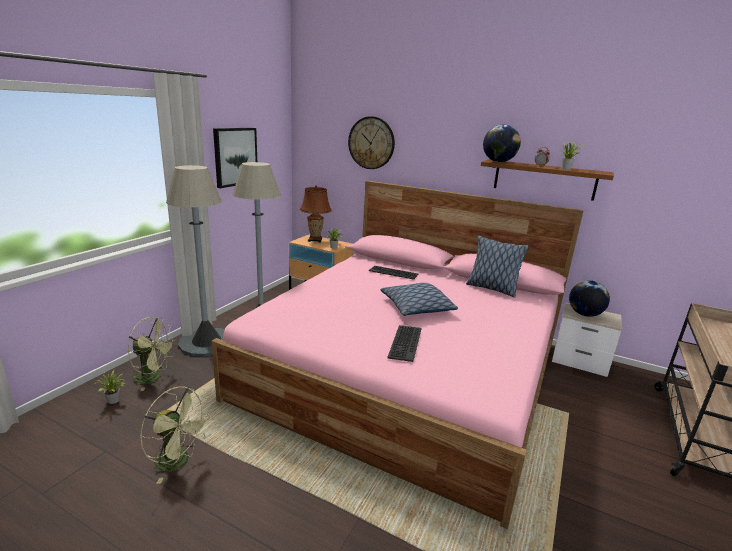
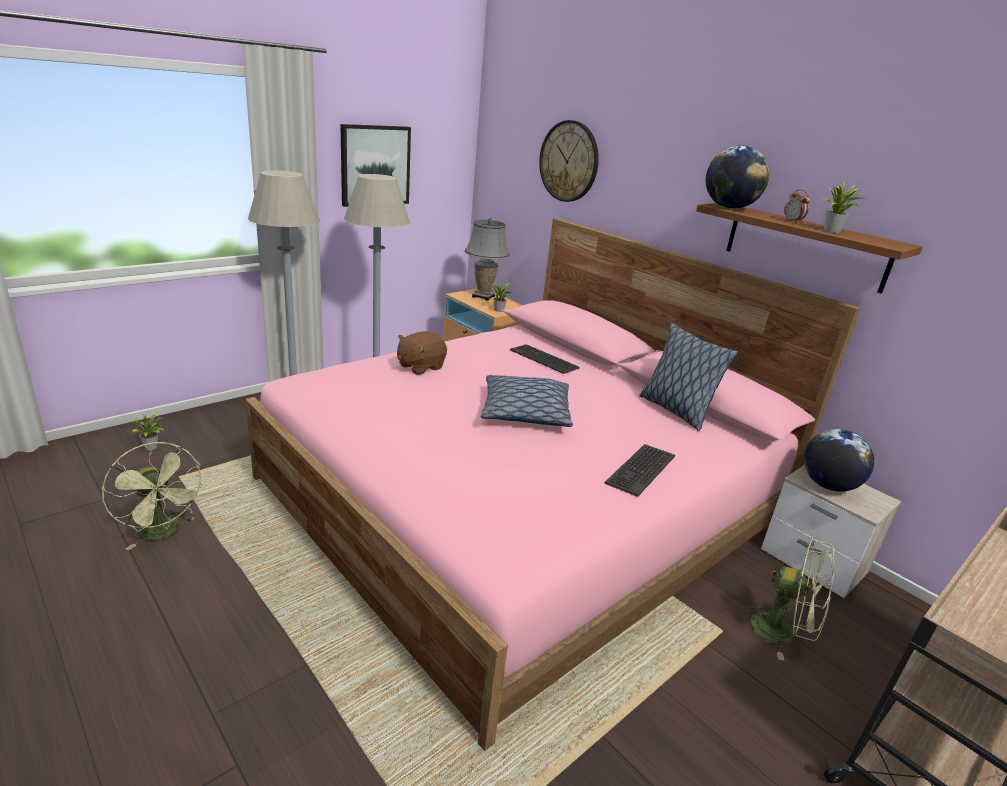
camera: 20 degrees right, 5 degrees up
green fan [128,317,176,391] -> green fan moved to [741,539,835,661]
brown table lamp [300,185,332,242] -> grey table lamp [465,217,510,301]
keyboard [387,325,421,362] -> keyboard moved to [605,444,675,497]
none -> brown plush toy [397,331,447,375]

